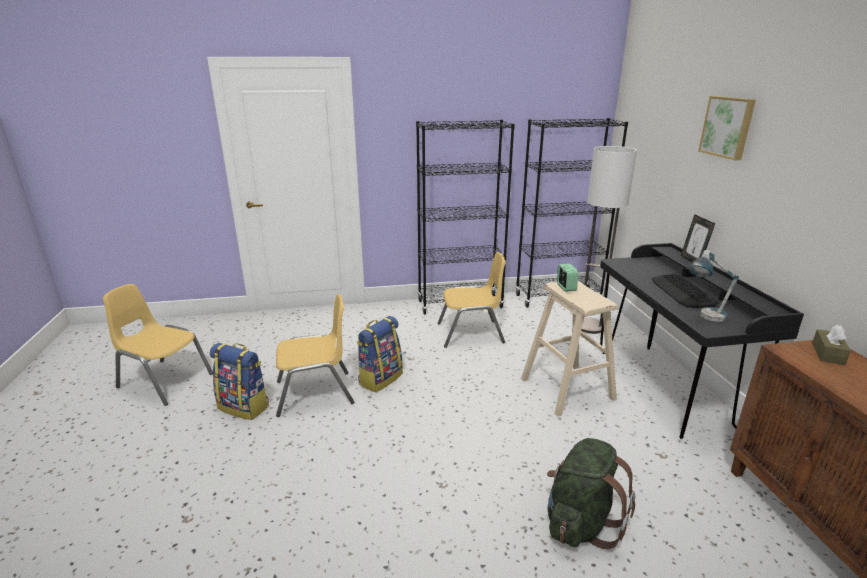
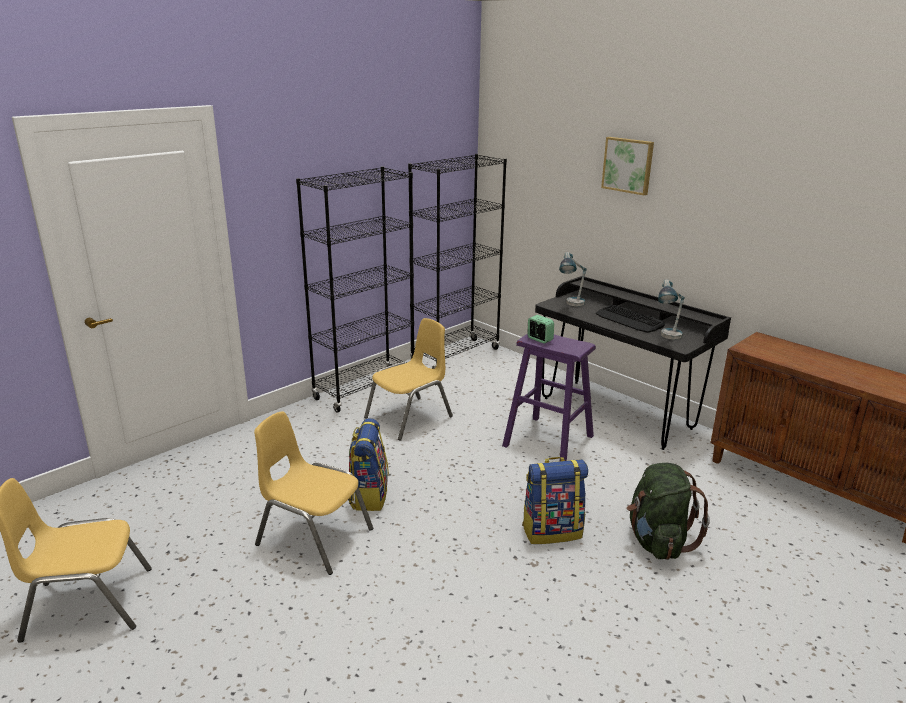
camera: 35 degrees left, 0 degrees up
backpack [210,343,269,420] -> backpack moved to [522,457,588,544]
yellow chair [276,294,354,417] -> yellow chair turned 105 degrees counterclockwise [254,411,373,575]
beige stool [521,281,618,416] -> purple stool [502,334,596,461]
floor lamp [581,146,637,334] -> none
picture frame [681,214,715,263] -> none
brown tissue box [812,324,851,365] -> none
none -> table lamp [559,252,587,306]

